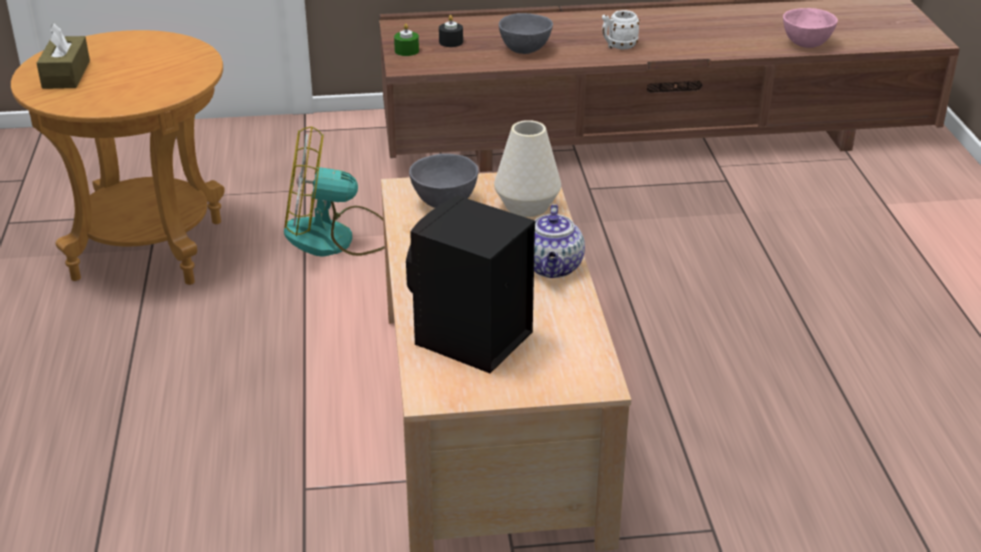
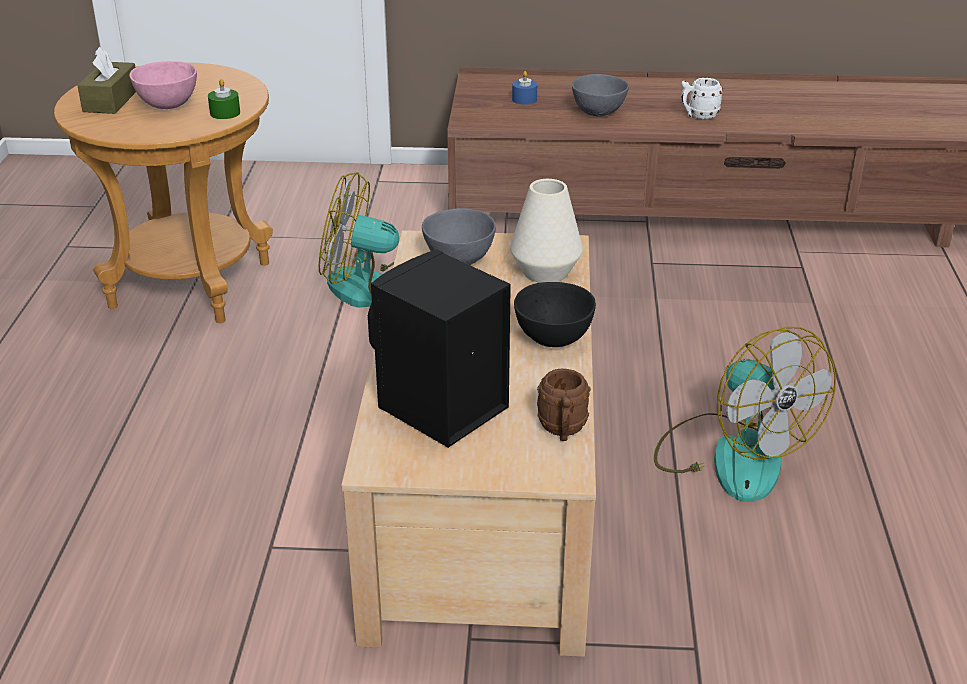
camera: 10 degrees right, 0 degrees up
green candle [394,23,419,56] -> green candle moved to [208,79,240,119]
black candle [439,15,463,47] -> blue candle [512,71,537,105]
teapot [534,204,585,278] -> black bowl [514,282,596,347]
pink bowl [783,8,838,48] -> pink bowl moved to [130,61,197,109]
none -> brown mug [537,368,591,441]
none -> fan [654,326,836,502]

